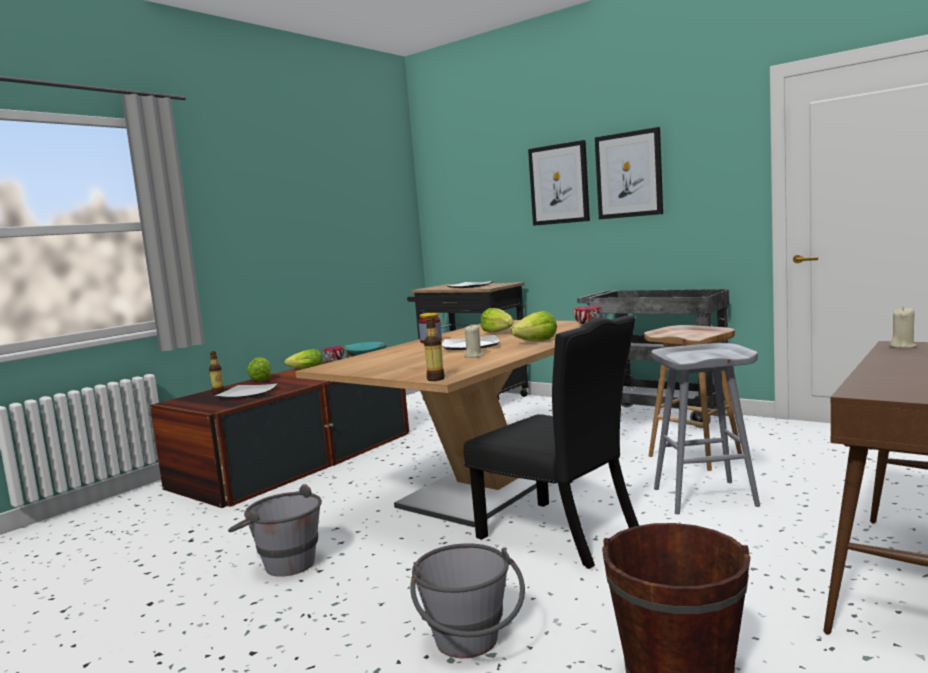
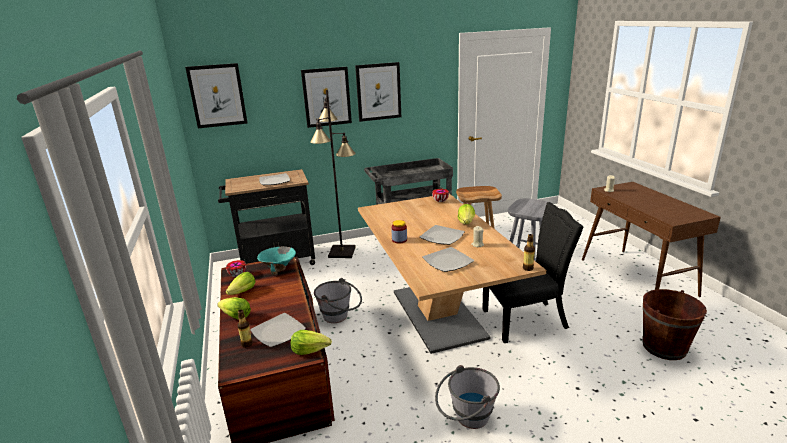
camera: 55 degrees left, 15 degrees up
grey bucket [410,543,525,658] -> grey bucket moved to [314,278,362,323]
lettuce [481,308,514,333] -> lettuce moved to [291,330,332,355]
none -> picture [185,63,248,128]
none -> black floor lamp [310,90,356,258]
none -> plate [422,247,474,272]

